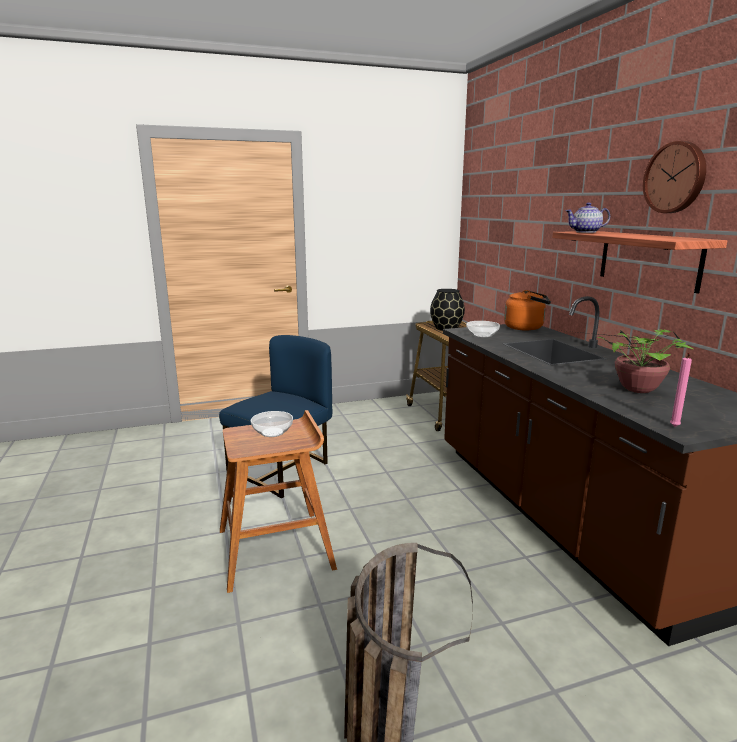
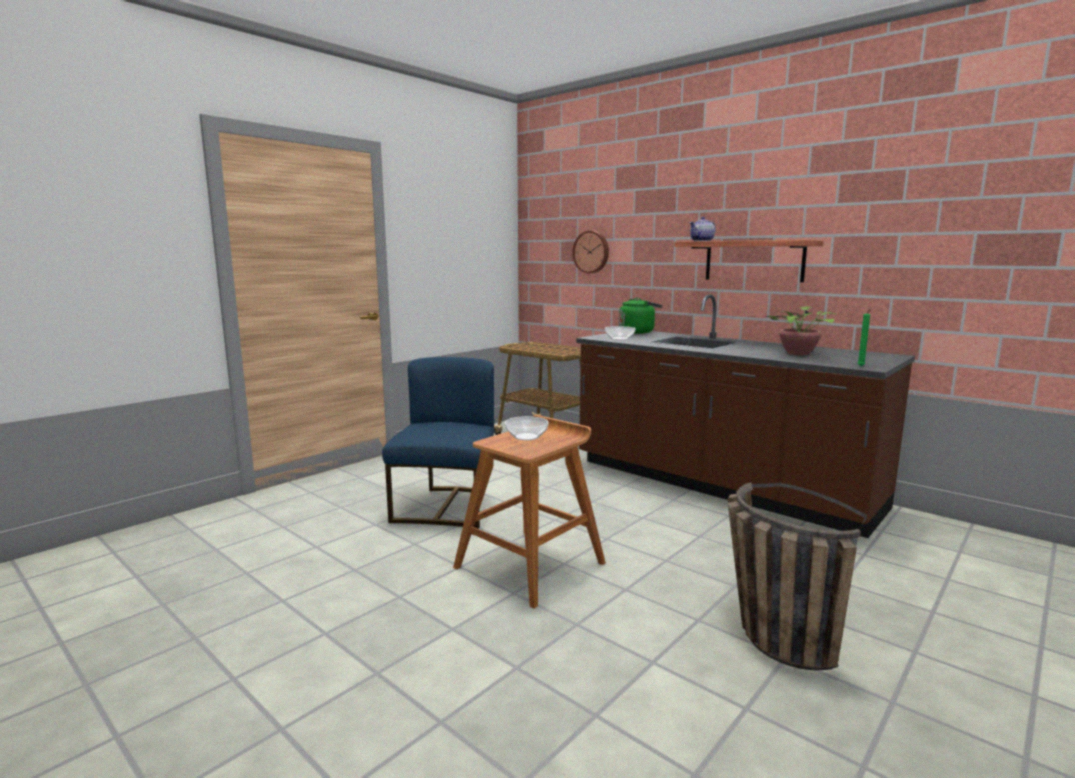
camera: 30 degrees left, 5 degrees down
black vase [430,289,465,331] -> none
orange kettle [504,290,551,331] -> green kettle [619,298,662,334]
wall clock [643,141,706,213] -> wall clock moved to [572,231,609,273]
pink candle [670,353,692,427] -> green candle [857,309,871,366]

